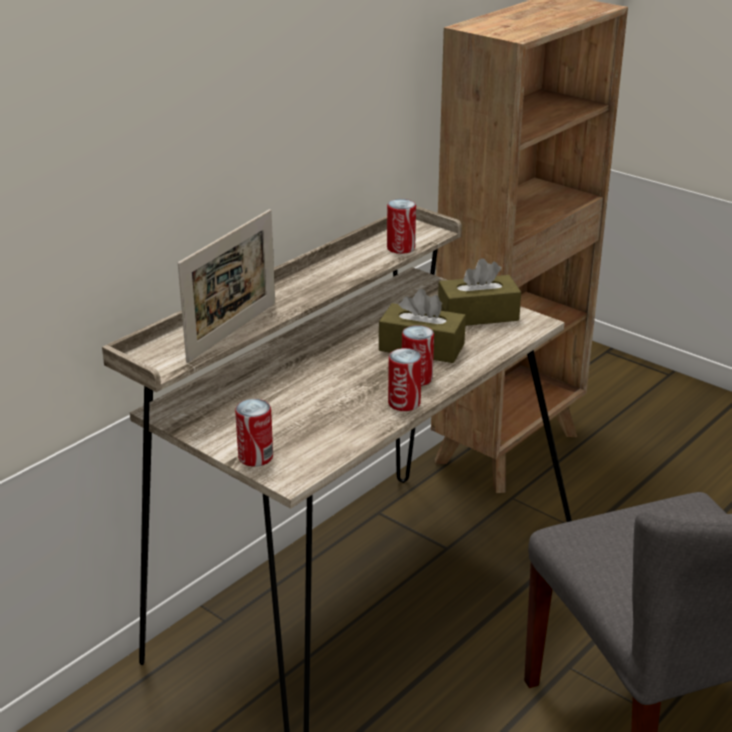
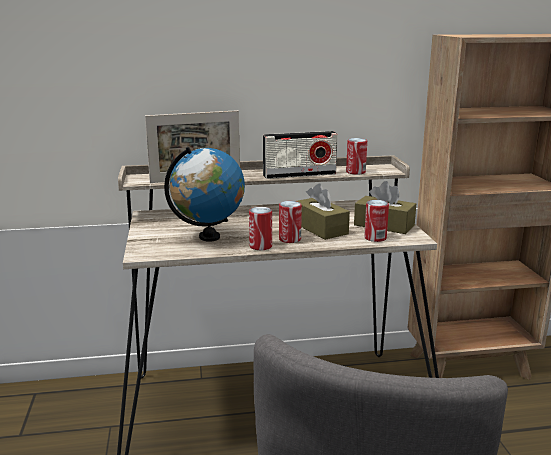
camera: 40 degrees right, 10 degrees down
can [235,399,273,467] -> can moved to [364,200,389,242]
none -> globe [164,147,245,242]
none -> radio [263,131,338,179]

